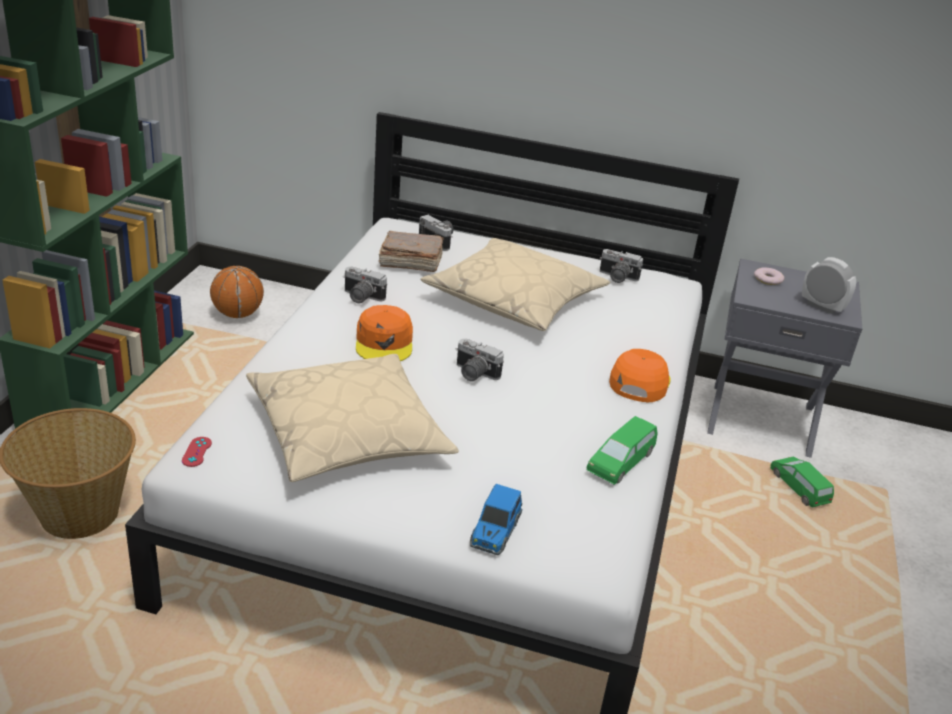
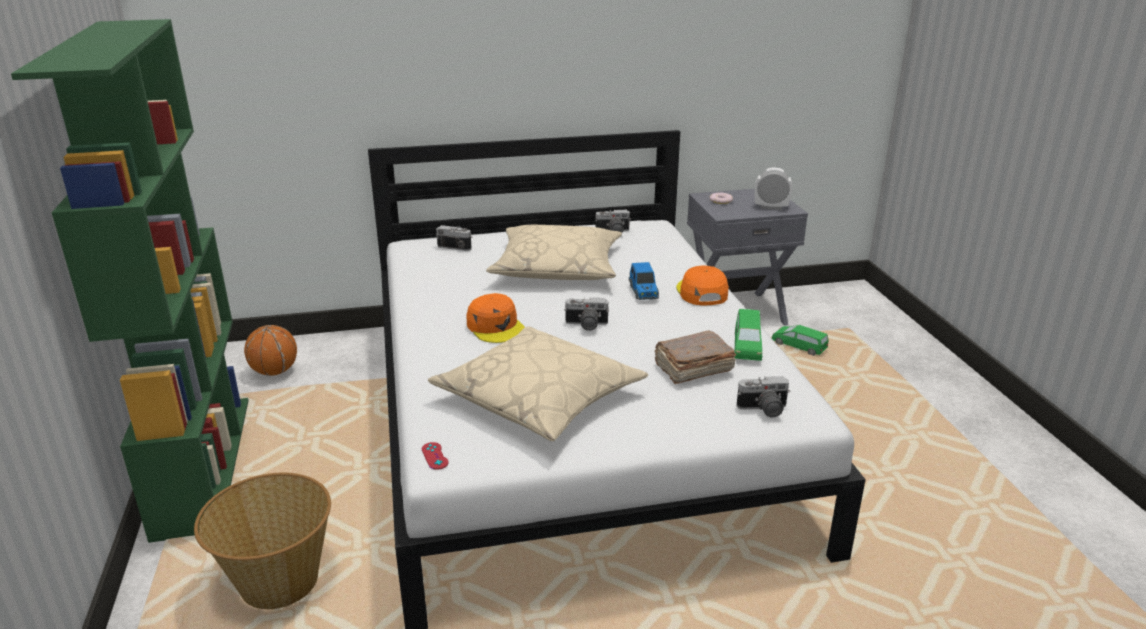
camera: 25 degrees left, 5 degrees down
camera [343,266,387,303] -> camera moved to [737,376,790,417]
brown book [379,231,444,272] -> brown book moved to [654,330,736,384]
toy car [470,484,522,555] -> toy car moved to [629,262,659,300]

